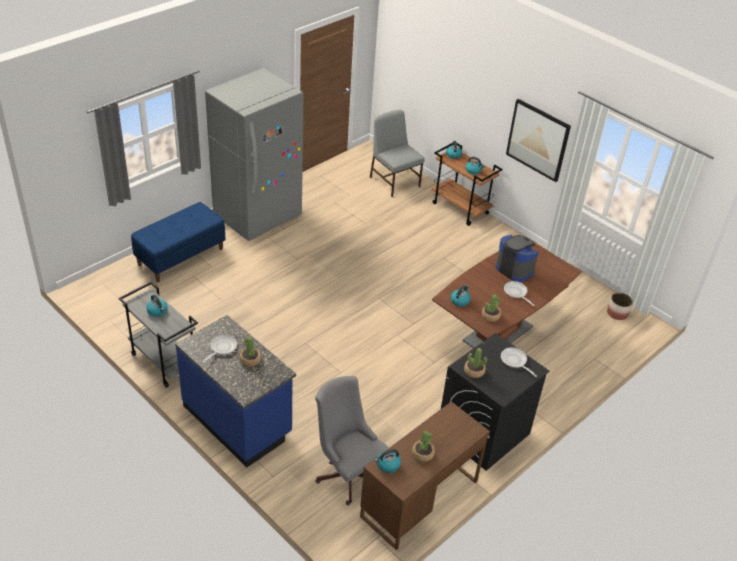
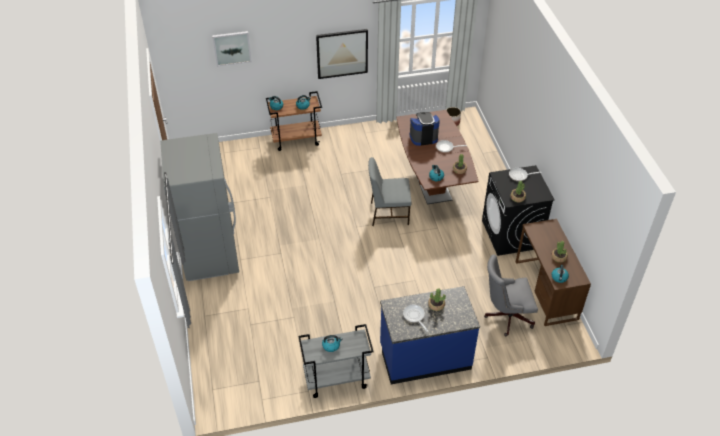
camera: 55 degrees left, 5 degrees up
blue bench [131,202,226,282] -> none
grey chair [370,110,425,197] -> grey chair moved to [368,157,411,226]
none -> picture [212,31,252,67]

